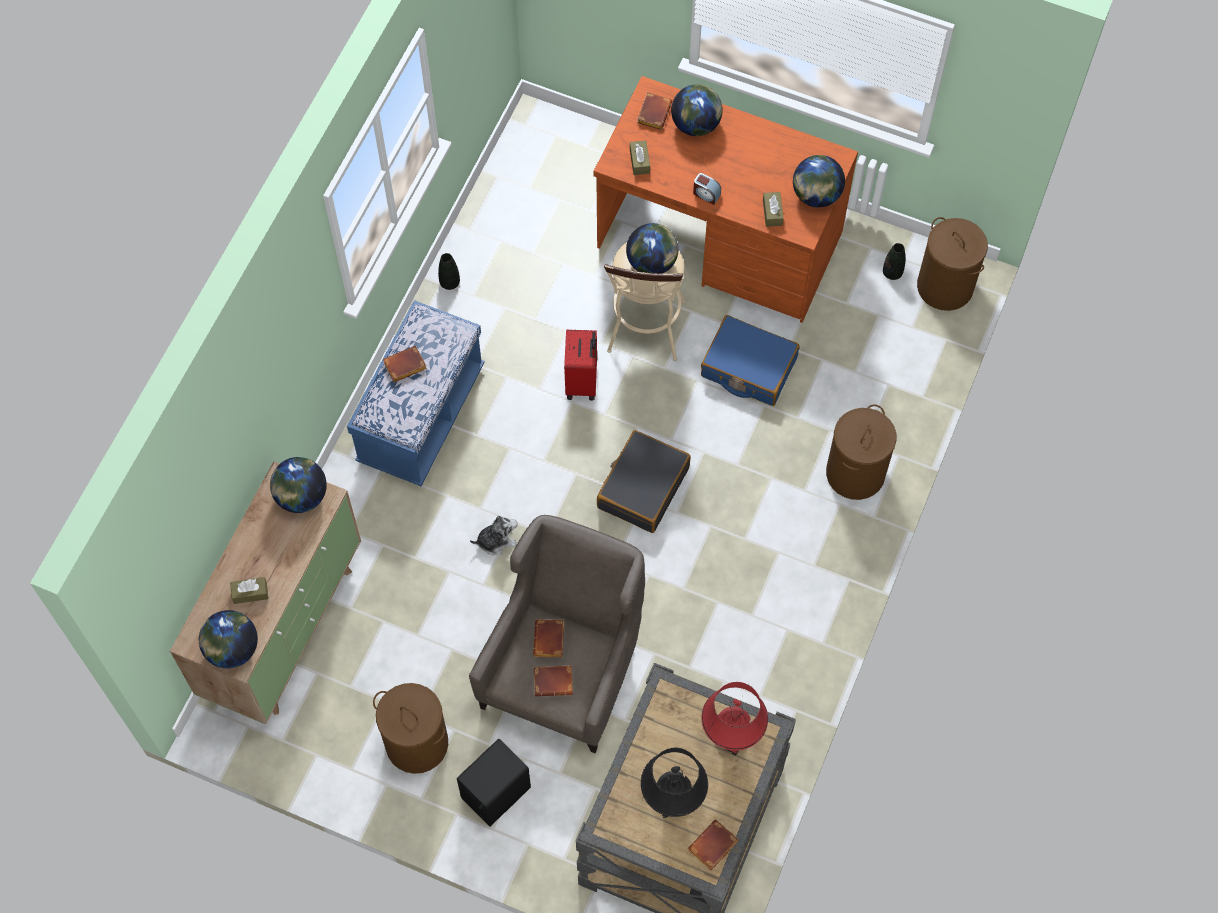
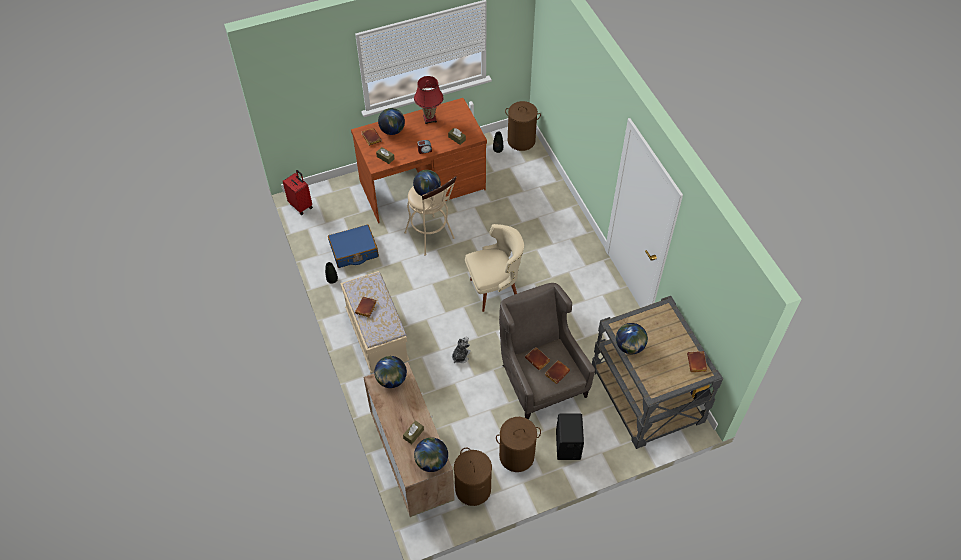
camera: 45 degrees left, 10 degrees down
blue bench [347,300,485,486] -> beige bench [340,271,409,373]
red suitcase [564,330,597,401] -> red suitcase moved to [283,170,313,215]
black suitcase [597,430,691,533] -> beige chair [465,224,524,312]
black table lamp [641,748,708,818] -> none
blue suitcase [701,315,800,406] -> blue suitcase moved to [328,225,379,268]
red table lamp [701,682,768,756] -> red table lamp moved to [414,76,443,124]
globe [793,155,845,208] -> globe moved to [616,323,648,354]
brown laundry basket [826,404,897,500] -> brown laundry basket moved to [454,448,492,506]

